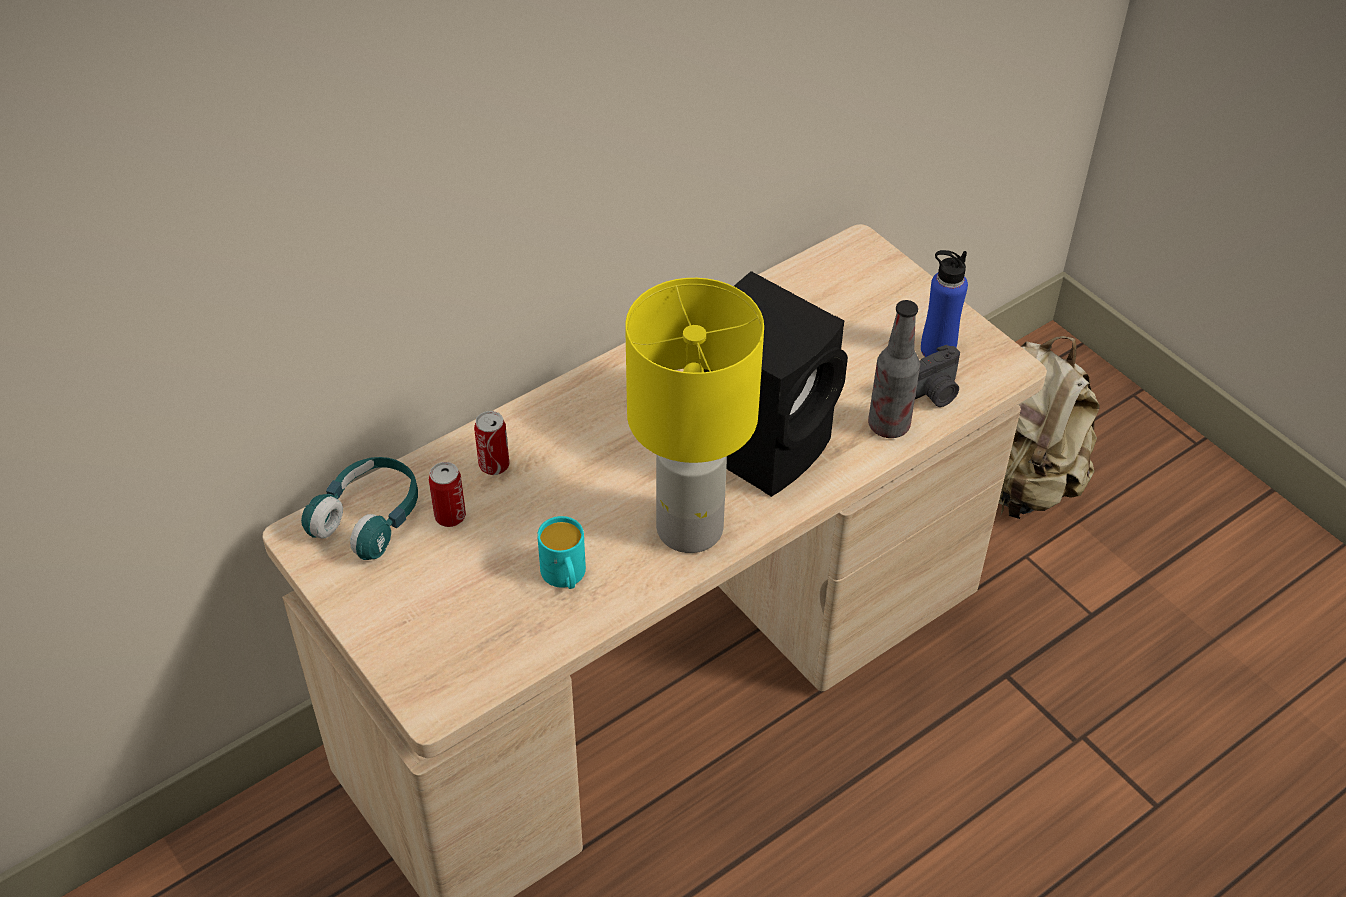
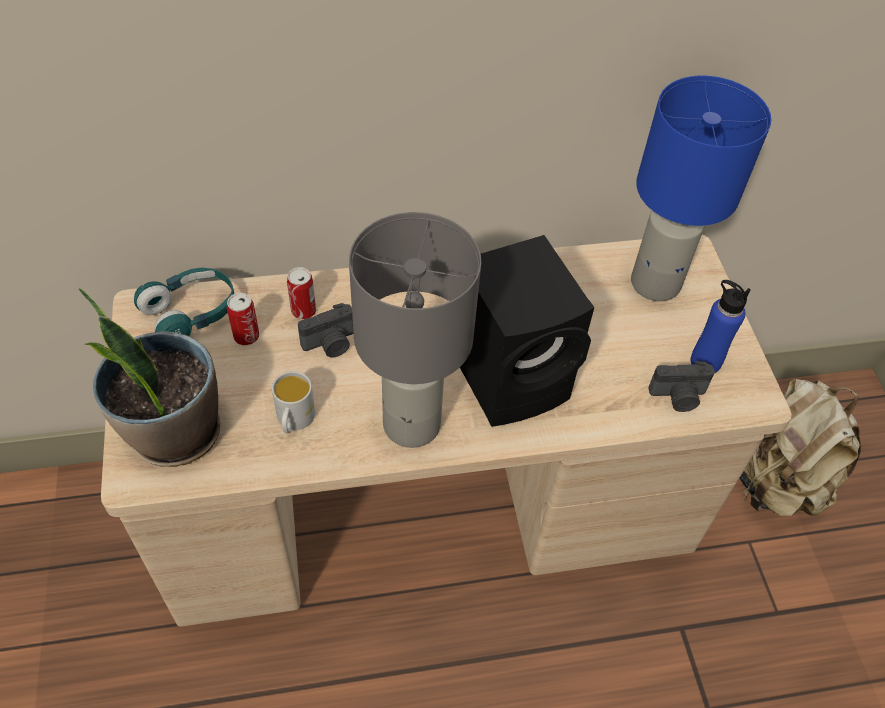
camera: 25 degrees right, 5 degrees up
turquoise mug [537,516,586,589] -> white mug [272,371,315,433]
yellow table lamp [625,278,764,553] -> grey table lamp [349,212,481,448]
bottle [868,300,920,438] -> none
none -> potted plant [79,288,220,467]
none -> camera [298,303,353,358]
none -> blue table lamp [631,76,771,301]

